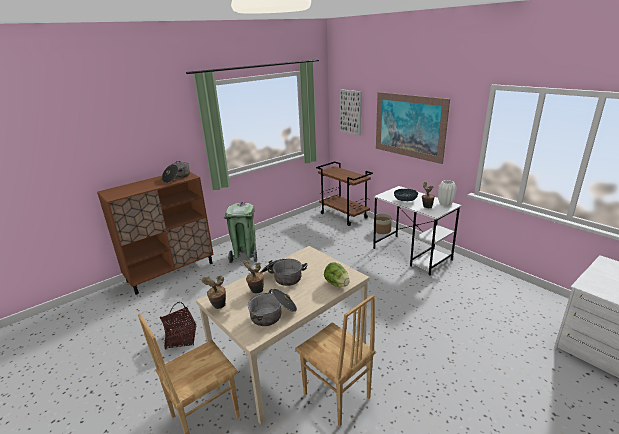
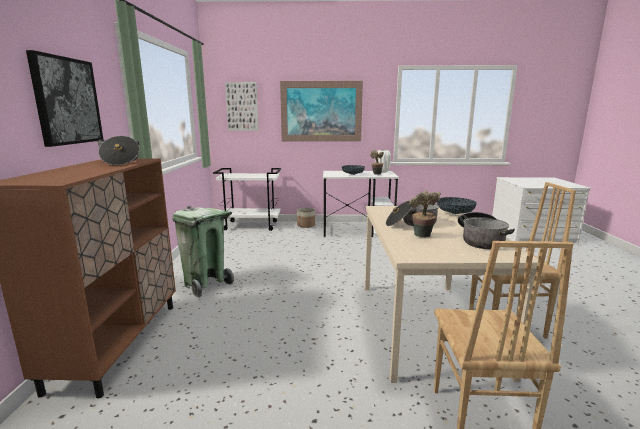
camera: 50 degrees left, 10 degrees down
basket [160,302,196,349] -> none
potted plant [201,275,226,309] -> none
brown cart [316,161,373,226] -> white cart [213,168,281,231]
lettuce [324,262,350,287] -> bowl [437,197,477,214]
none -> picture [26,50,103,147]

